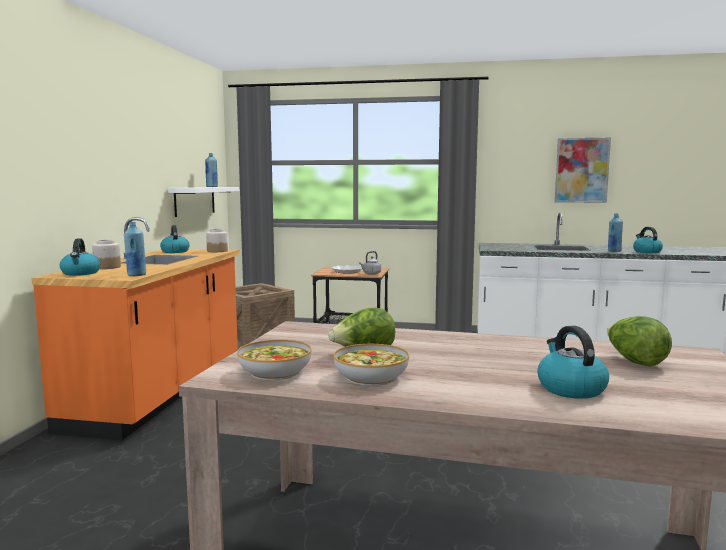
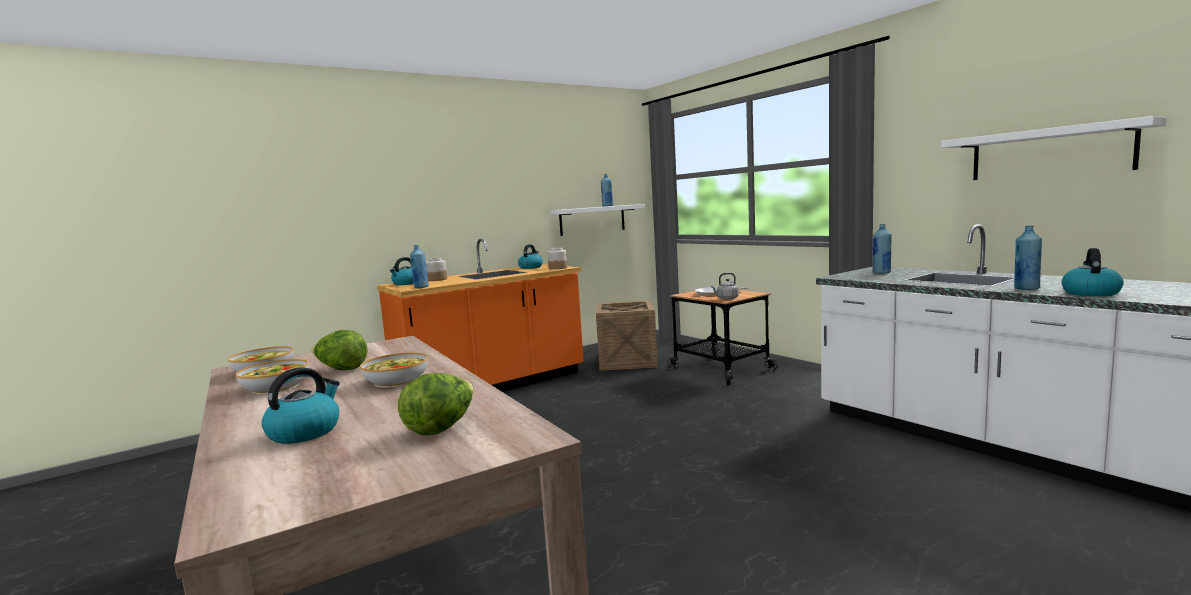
camera: 45 degrees right, 0 degrees up
picture [555,138,611,203] -> white shelf [941,116,1167,180]
none -> bowl [360,353,428,387]
none -> blue bottle [873,224,892,274]

